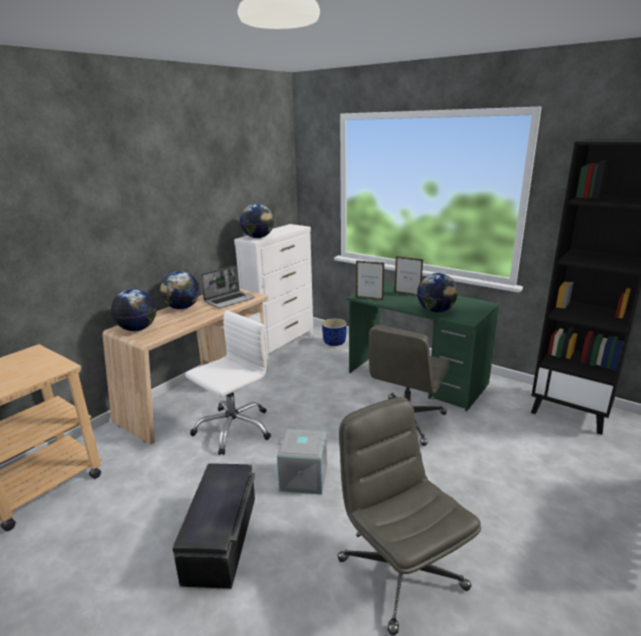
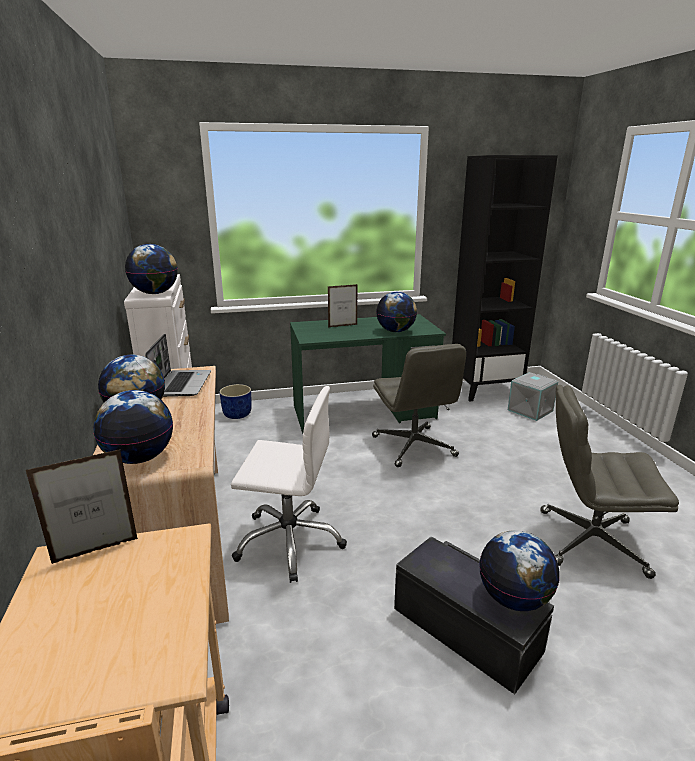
camera: 50 degrees left, 0 degrees up
white office chair [185,310,271,455] -> white office chair turned 105 degrees clockwise [231,386,347,583]
grey storage box [277,429,327,495] -> grey storage box moved to [508,372,558,421]
picture frame [356,260,384,300] -> picture frame moved to [26,449,138,564]
none -> globe [479,530,559,611]

